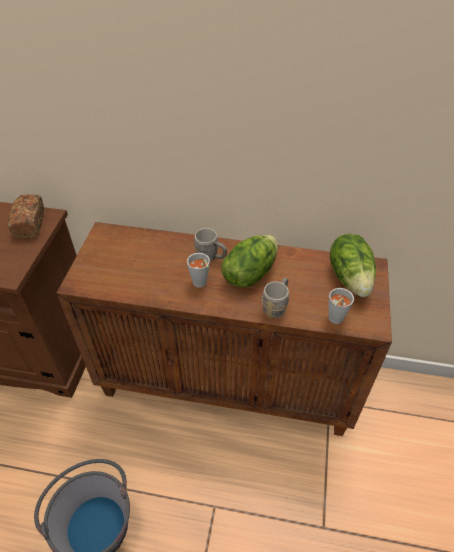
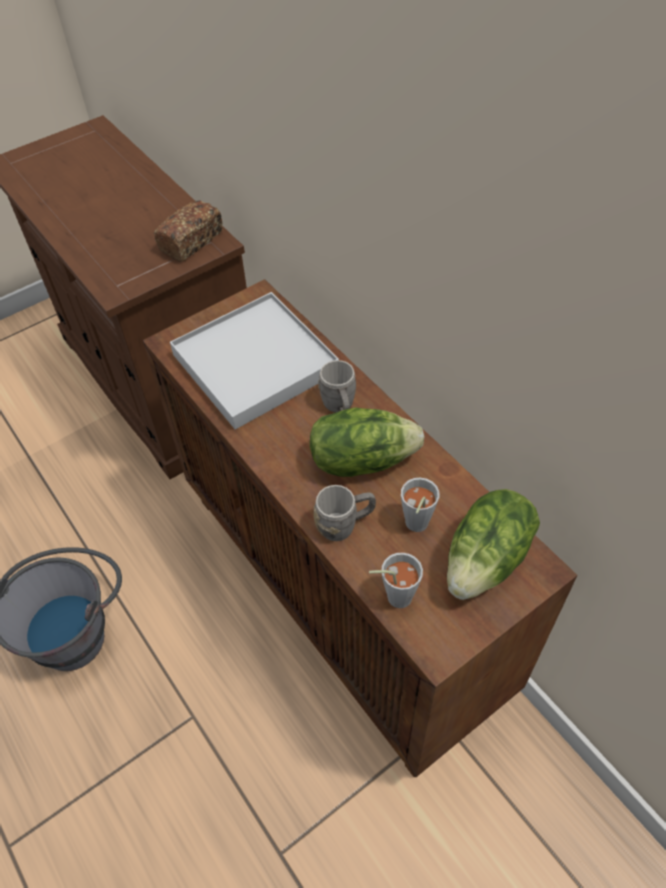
camera: 45 degrees right, 5 degrees up
grey cup [187,253,210,288] -> grey cup moved to [401,477,439,532]
none -> white tray [170,292,339,430]

